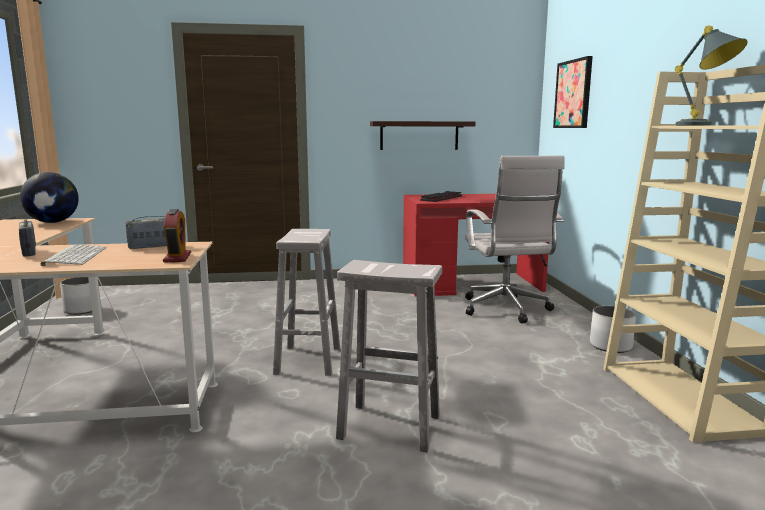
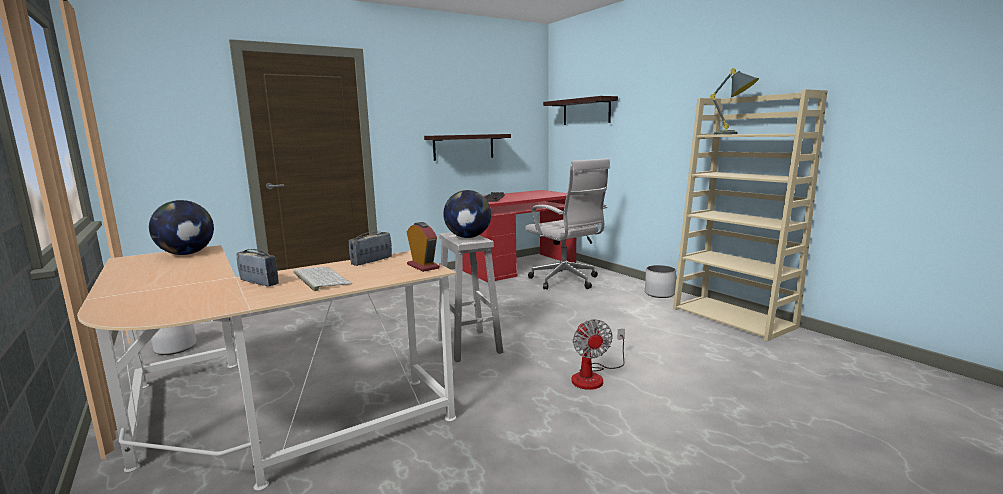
camera: 25 degrees left, 0 degrees up
white stool [336,260,442,452] -> fan [572,319,625,390]
picture [553,56,593,128] -> shelf [543,96,618,125]
none -> globe [443,190,491,238]

